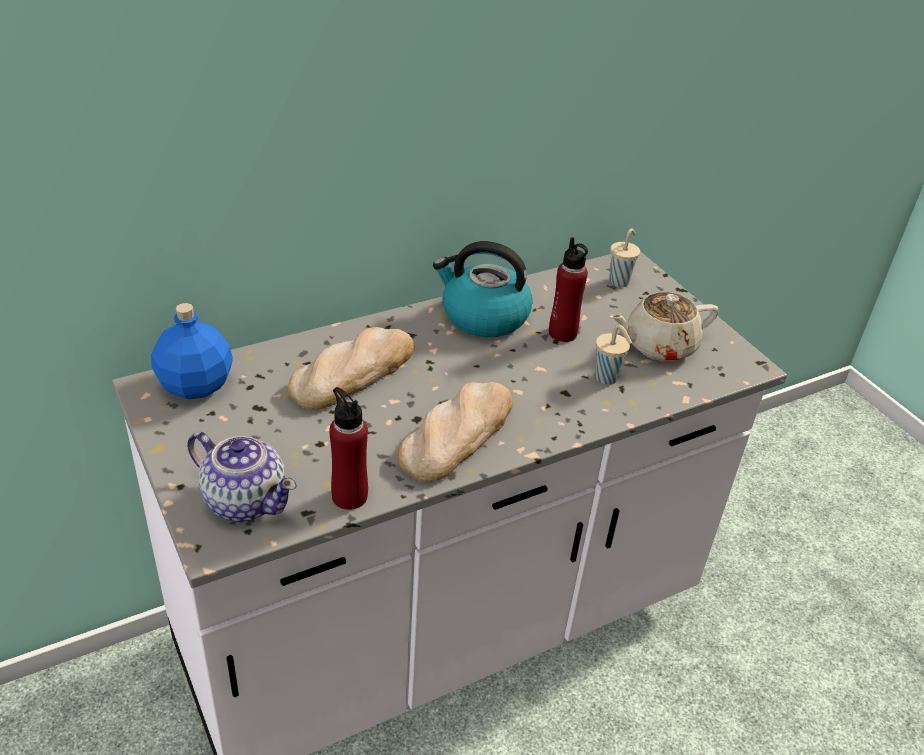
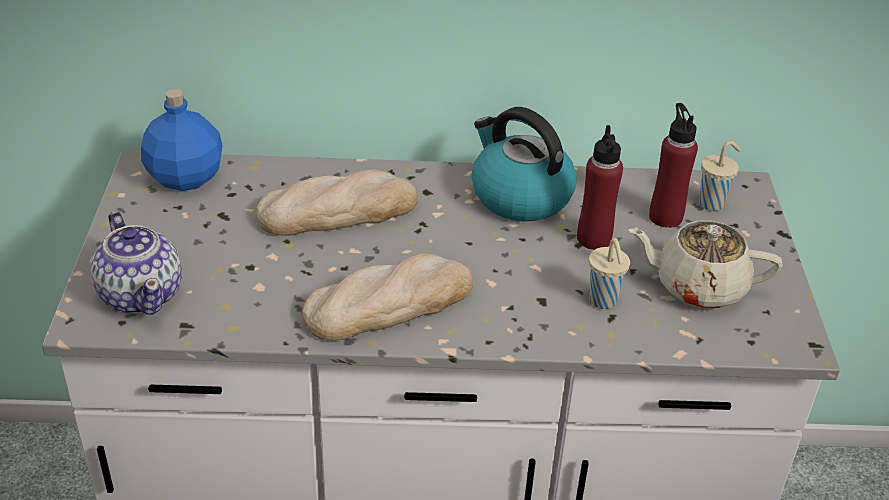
camera: 30 degrees right, 0 degrees up
red bottle [329,387,368,510] -> red bottle moved to [649,103,698,228]

